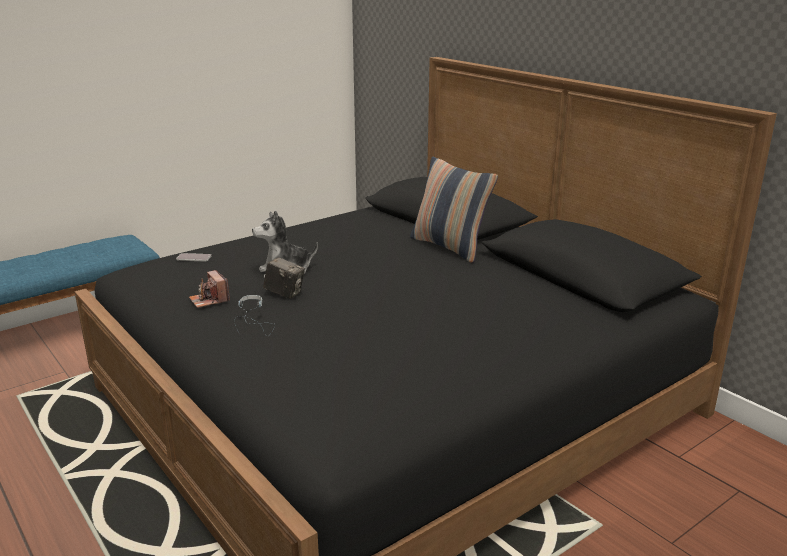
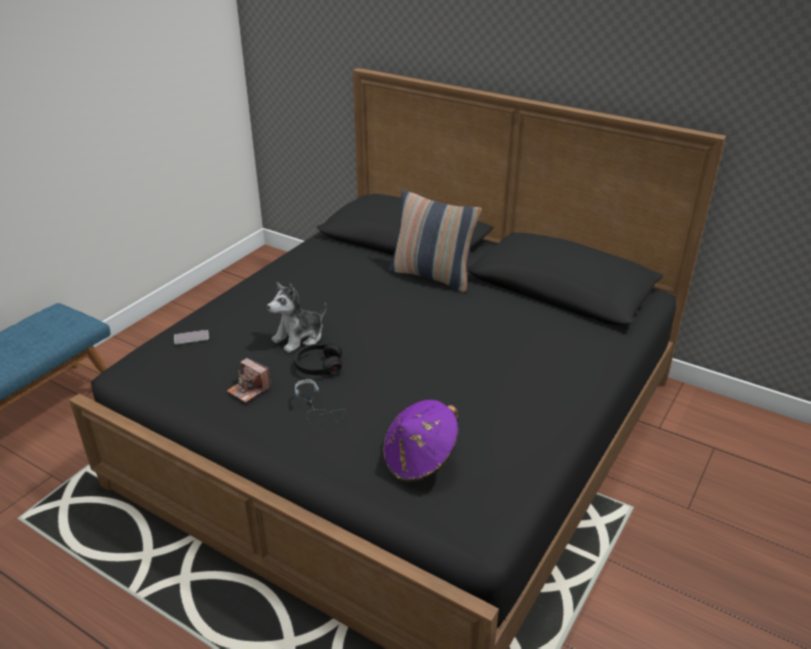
camera: 20 degrees left, 10 degrees up
camera [263,257,305,299] -> black headphones [294,343,342,375]
none -> purple hat [383,400,459,482]

